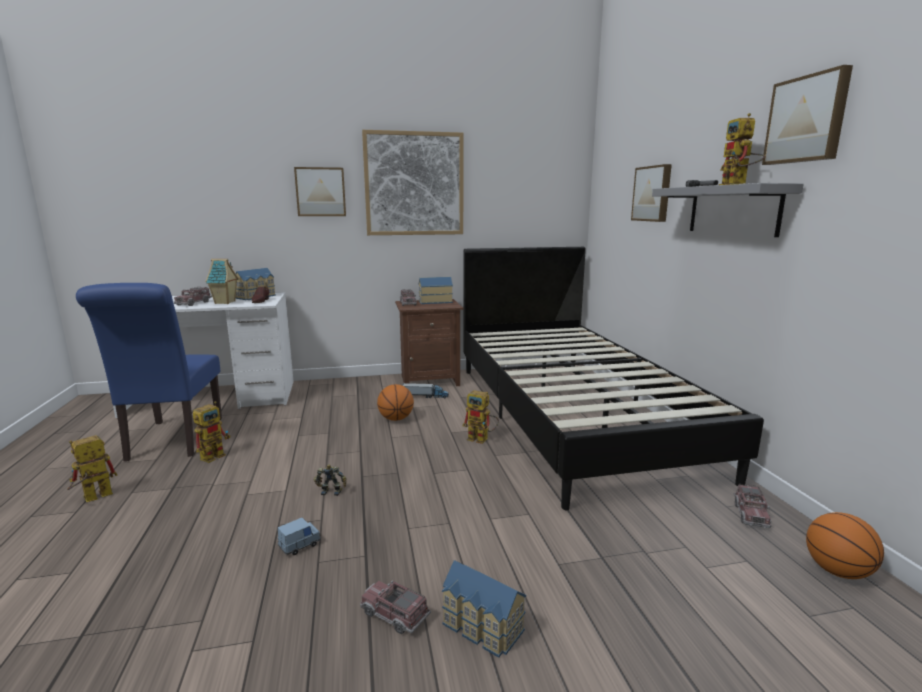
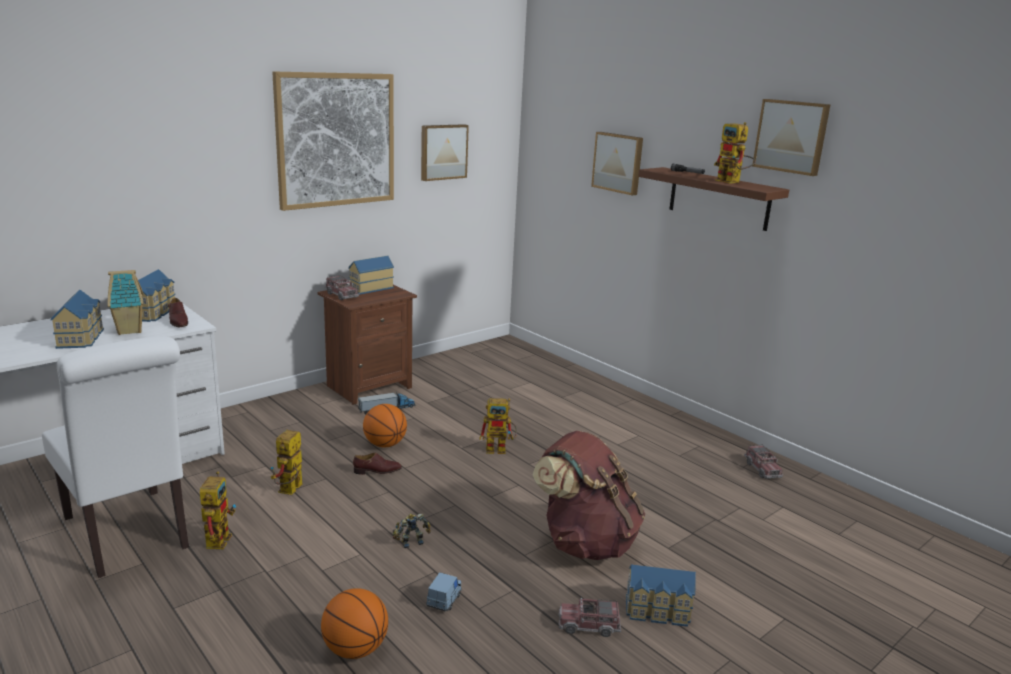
camera: 30 degrees left, 5 degrees up
toy robot [67,435,117,502] -> toy robot moved to [270,430,303,495]
blue chair [76,283,222,462] -> white chair [42,337,189,578]
toy truck [174,287,212,306] -> toy house [50,289,104,349]
picture [294,167,346,216] -> picture moved to [421,124,469,181]
black bed [463,247,764,511] -> none
grey shelf [652,183,804,237] -> brown shelf [638,167,789,231]
basketball [806,512,884,579] -> basketball moved to [321,588,388,659]
none -> brown shoe [353,453,402,475]
none -> brown backpack [533,431,645,560]

